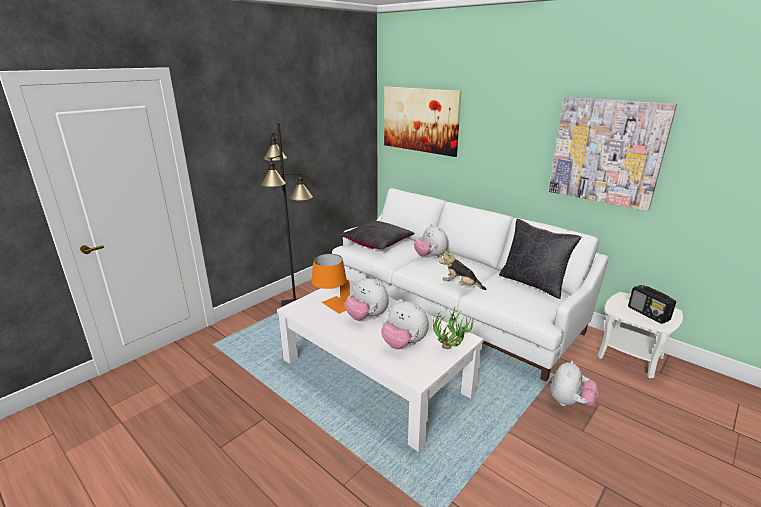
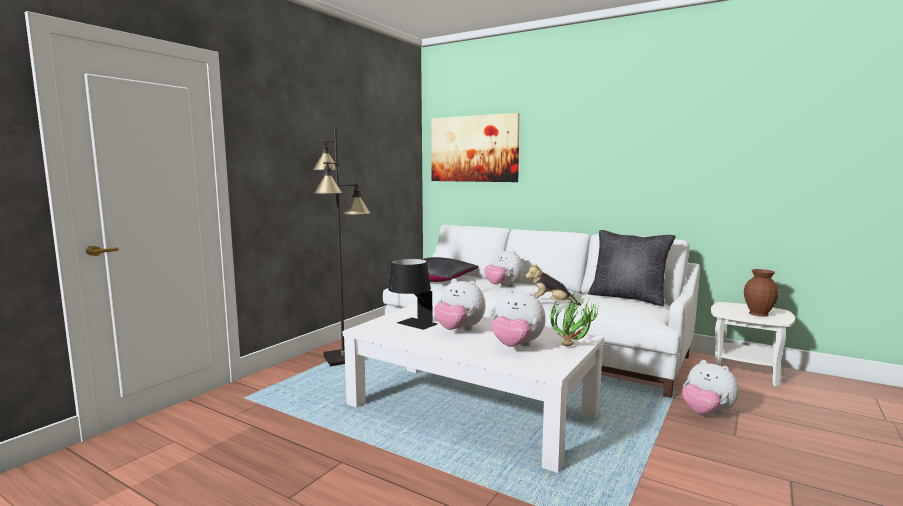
camera: 10 degrees left, 15 degrees down
orange table lamp [312,254,350,314] -> black table lamp [388,258,437,330]
picture [549,97,677,211] -> none
plush toy [550,360,598,407] -> plush toy turned 120 degrees clockwise [682,360,739,415]
radio [628,285,676,324] -> brown vase [744,269,779,317]

